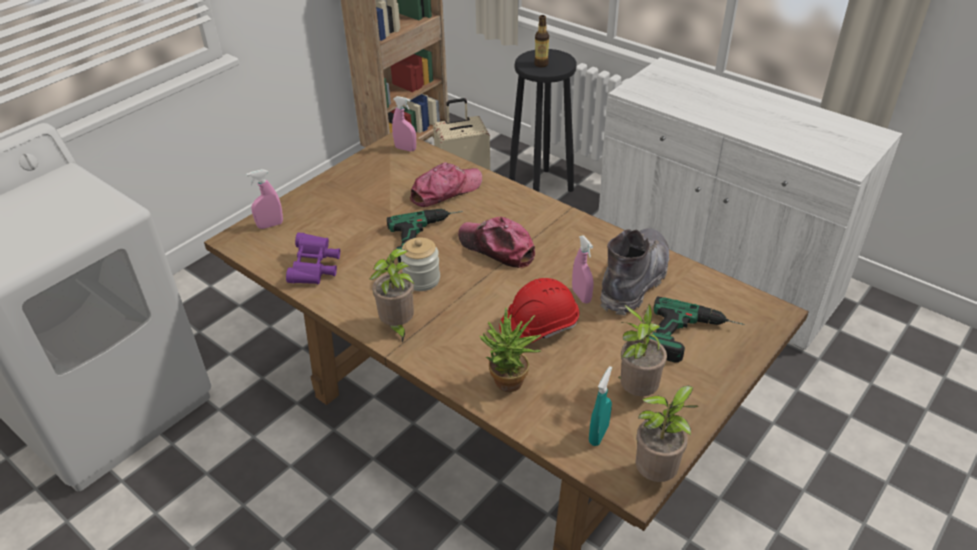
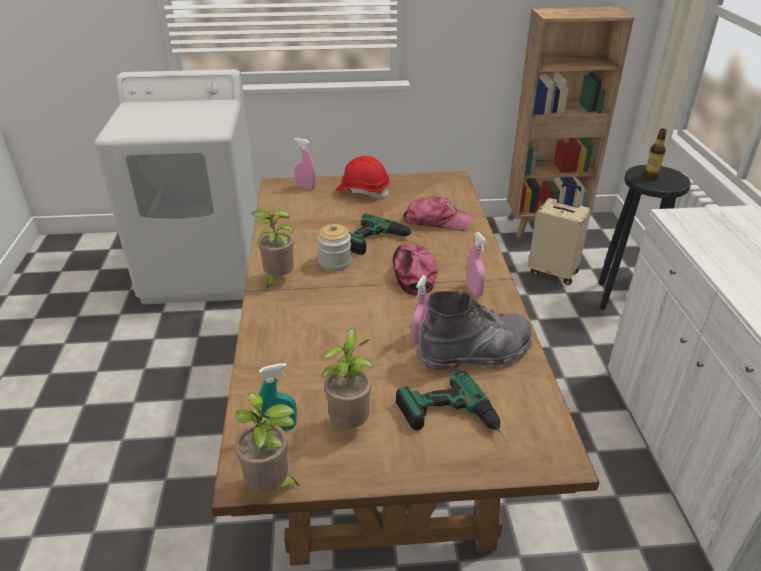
camera: 45 degrees right, 5 degrees down
purple binoculars [286,233,340,284] -> none
pink spray bottle [392,96,416,151] -> pink spray bottle moved to [466,232,486,297]
potted plant [479,308,541,392] -> none
red hard hat [499,278,579,343] -> red hard hat moved to [336,156,390,199]

